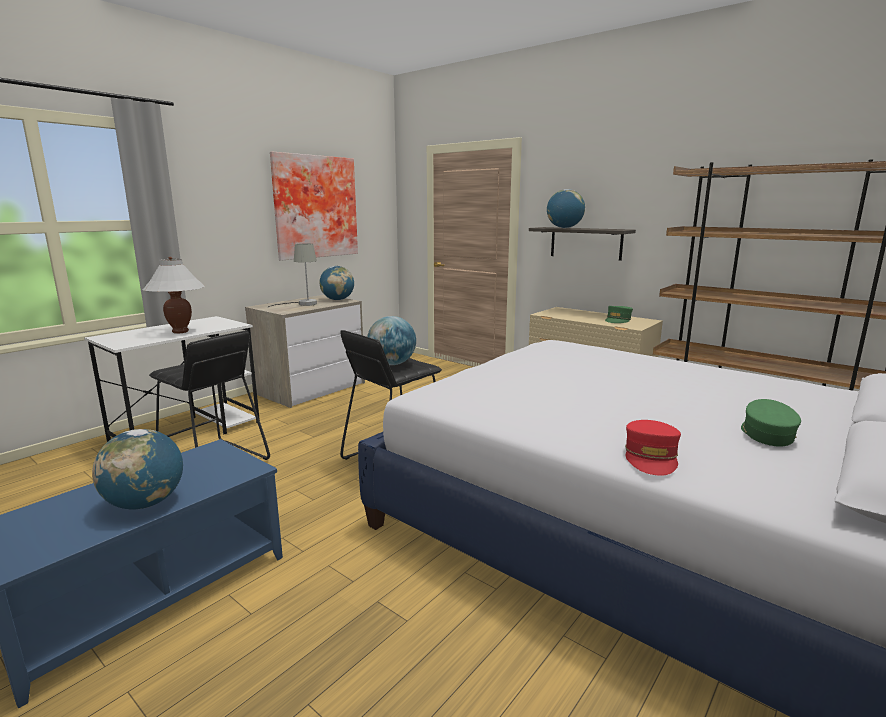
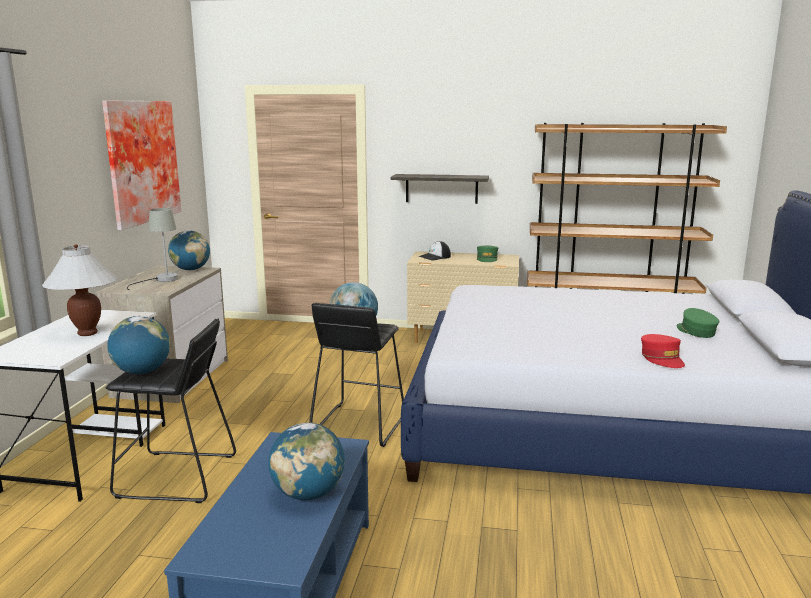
camera: 30 degrees left, 0 degrees up
globe [547,189,585,228] -> globe moved to [107,316,170,374]
none -> cap [419,241,451,260]

